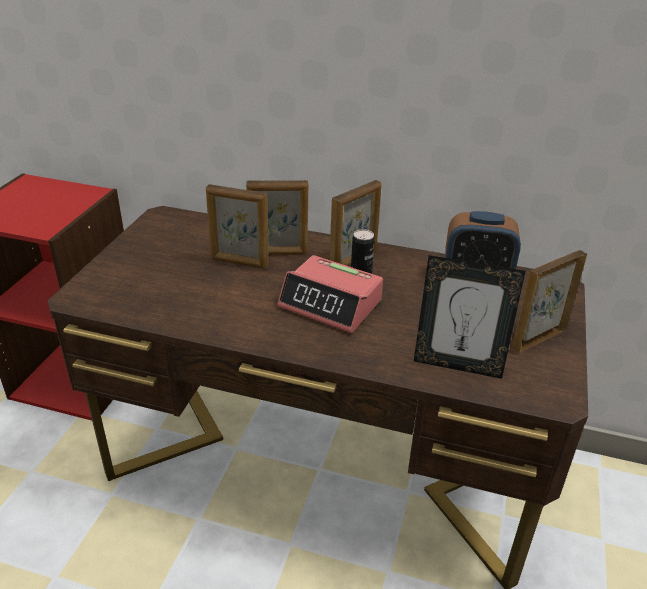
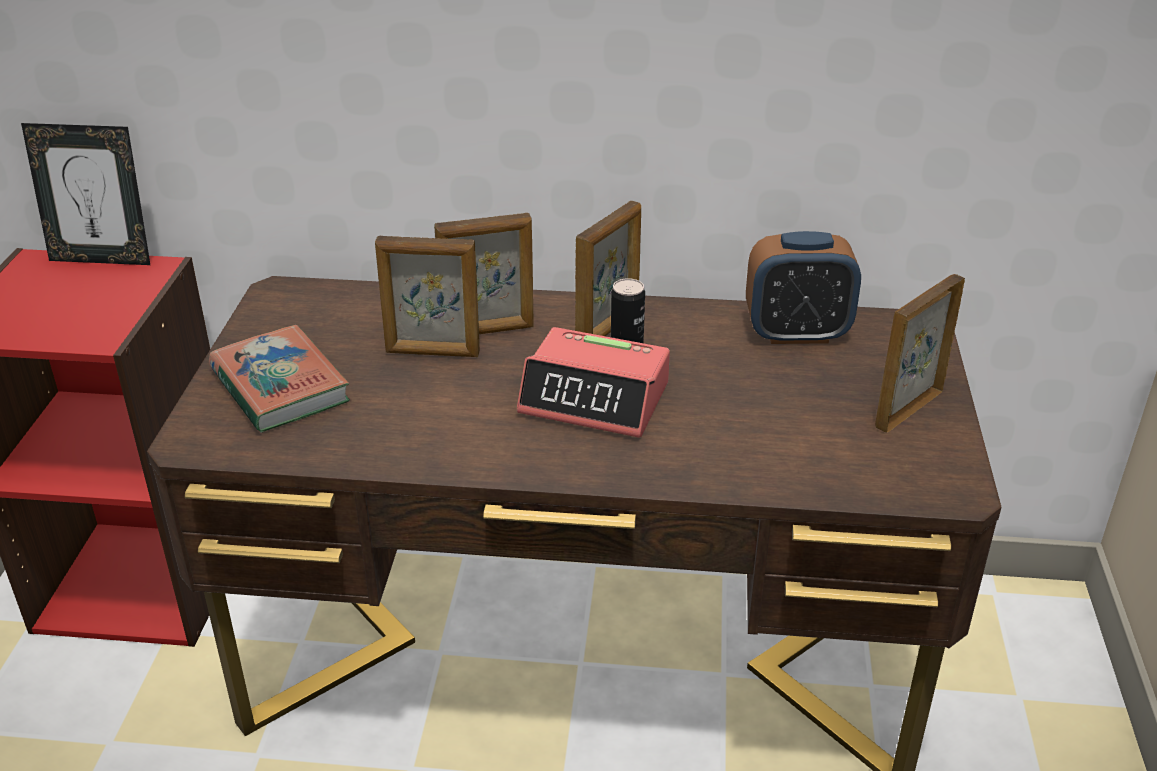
camera: 10 degrees left, 0 degrees up
picture frame [414,255,526,379] -> picture frame moved to [21,123,150,265]
none -> book [209,325,350,433]

